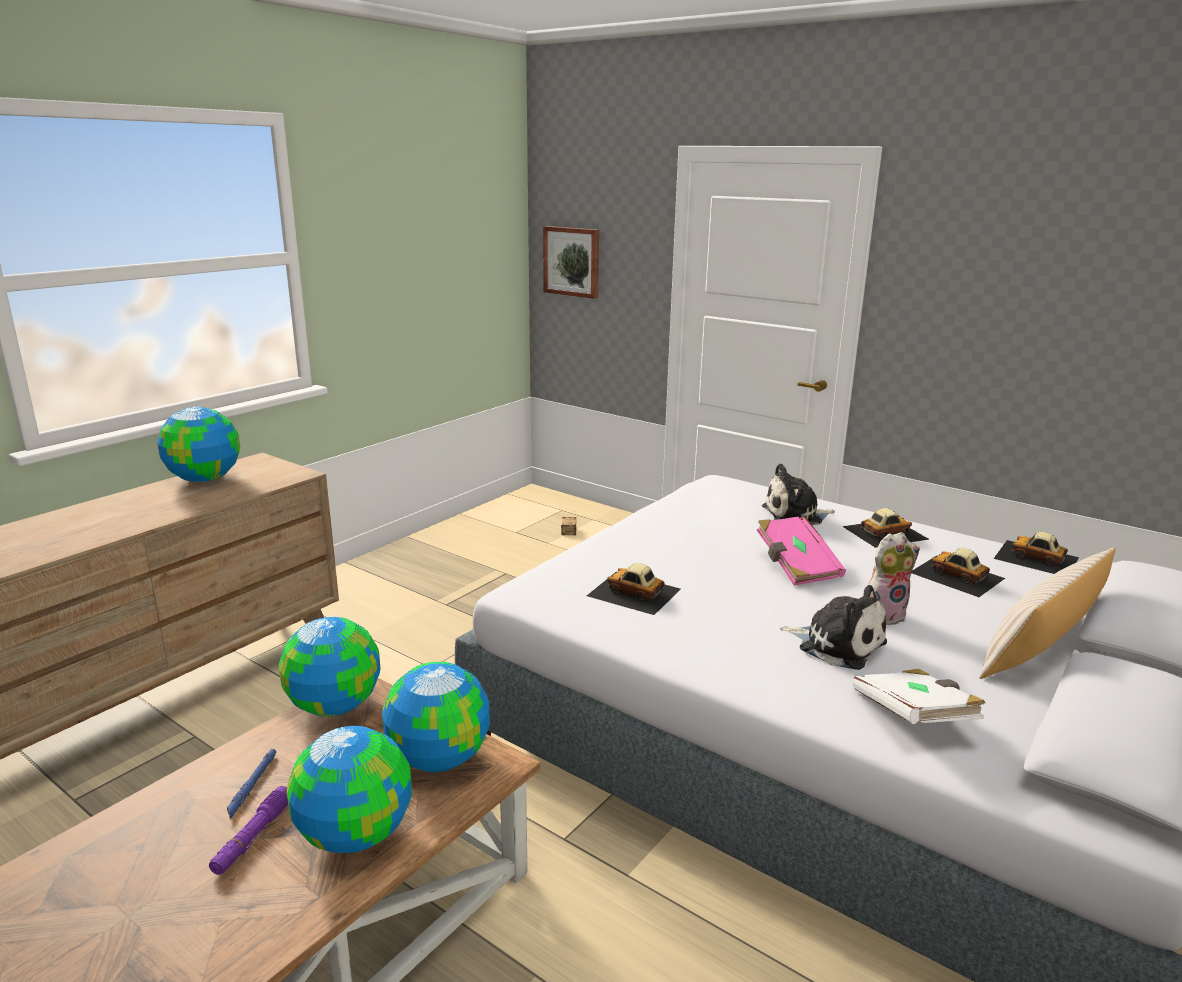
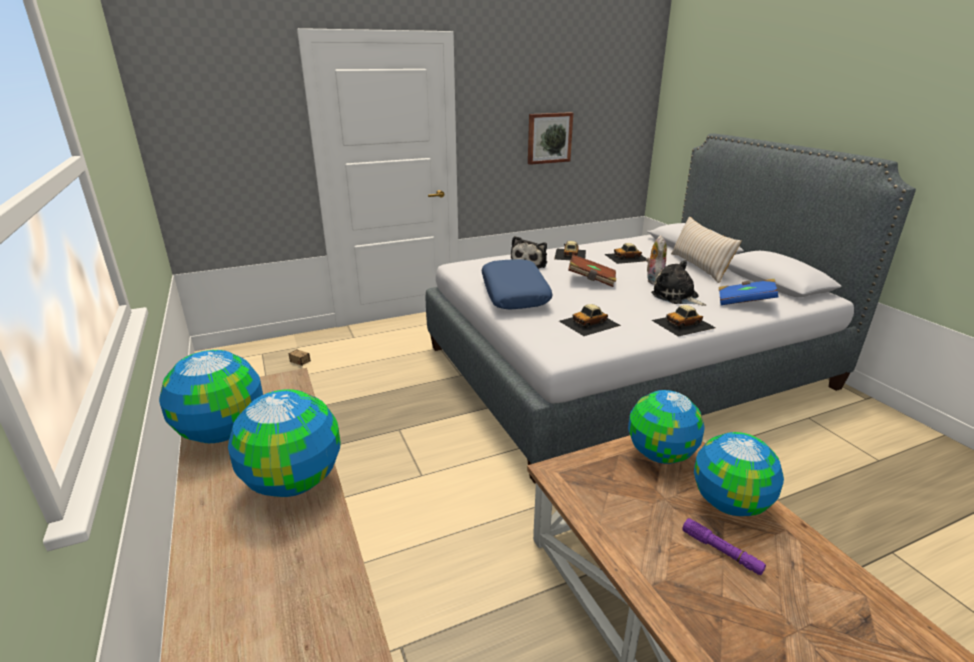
camera: 60 degrees left, 5 degrees up
blue flashlight [227,748,276,819] -> none
globe [279,617,380,717] -> globe moved to [228,389,341,497]
picture [543,226,599,299] -> picture moved to [528,112,573,165]
pink book [757,516,846,586] -> brown book [568,255,616,287]
plush toy [780,585,887,670] -> plush toy turned 105 degrees counterclockwise [651,260,706,306]
white book [853,669,985,724] -> blue book [719,279,778,305]
toy car [994,531,1079,574] -> toy car moved to [652,305,716,337]
none -> blue pillow [482,259,553,309]

